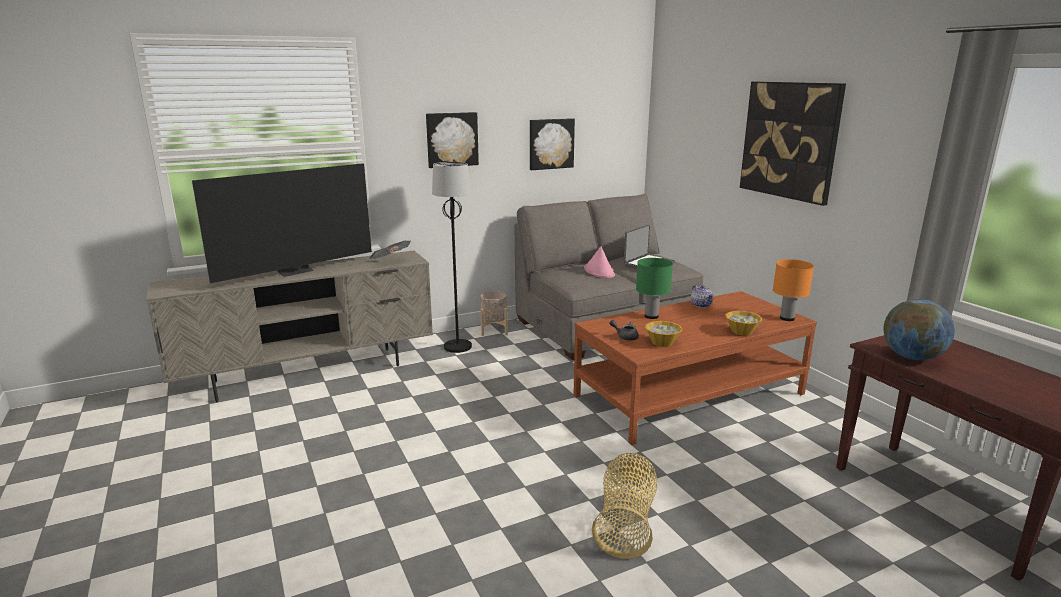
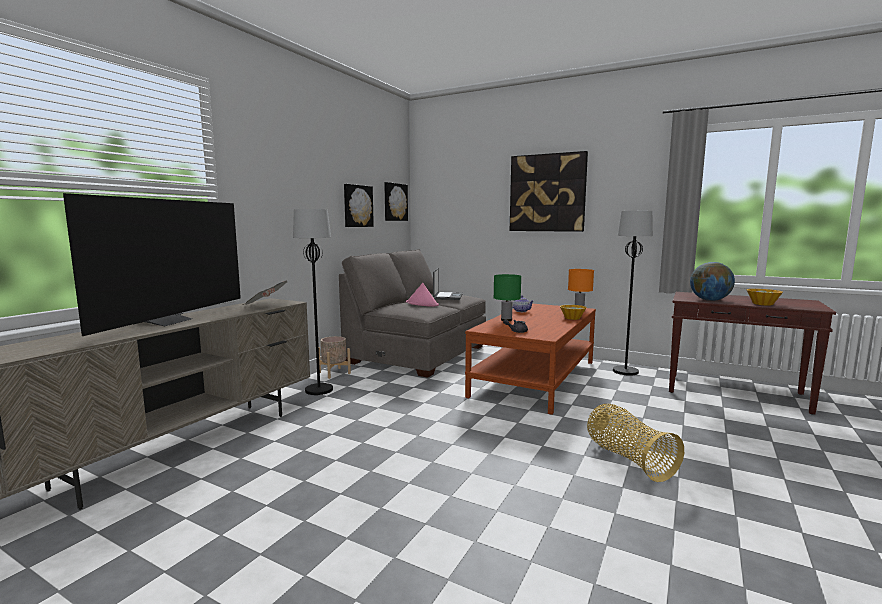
camera: 35 degrees left, 10 degrees down
picture [426,112,479,168] -> picture moved to [384,182,408,221]
bowl [645,321,683,347] -> bowl moved to [746,289,783,306]
none -> black floor lamp [613,211,653,376]

